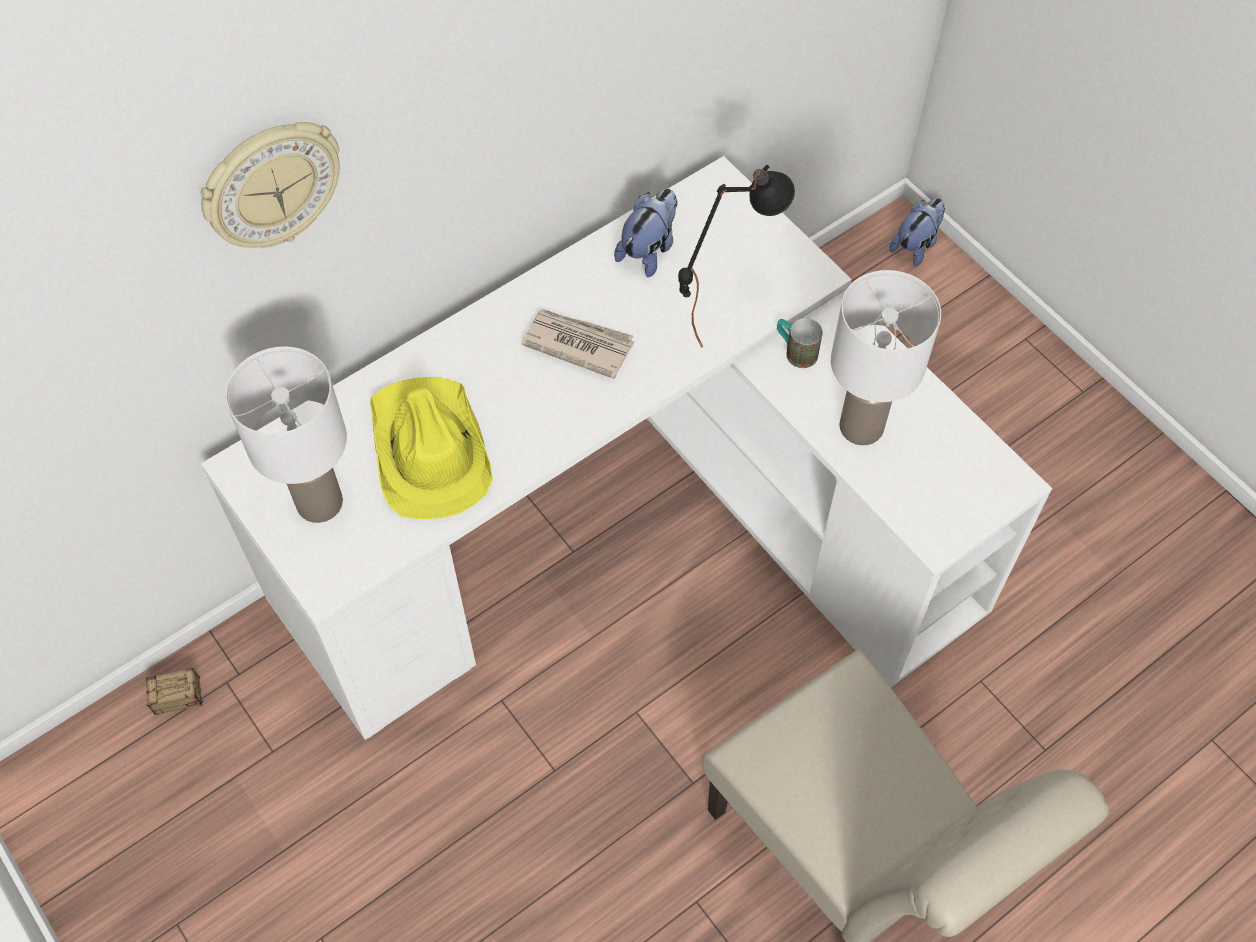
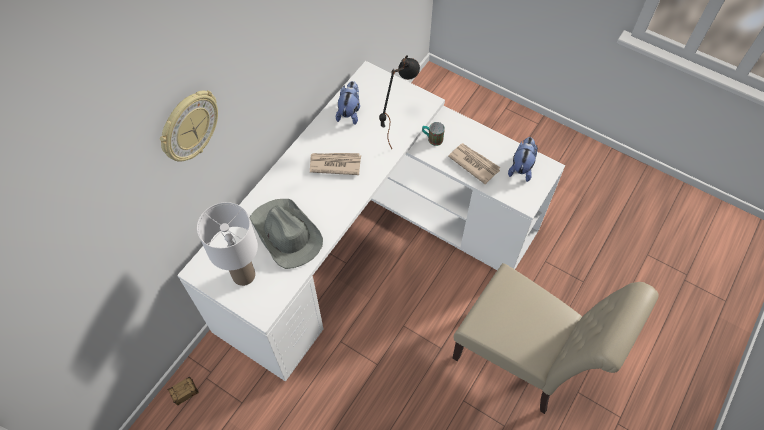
camera: 20 degrees left, 0 degrees up
yellow hat [370,377,493,519] -> grey hat [250,199,323,269]
white table lamp [831,270,941,445] -> newspaper [448,143,501,184]
plush toy [889,198,945,266] -> plush toy moved to [508,137,538,182]

